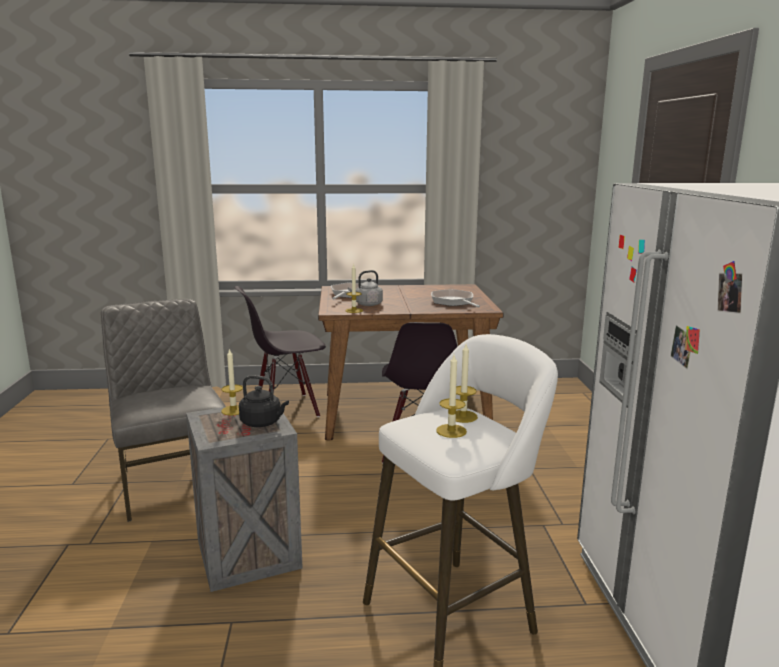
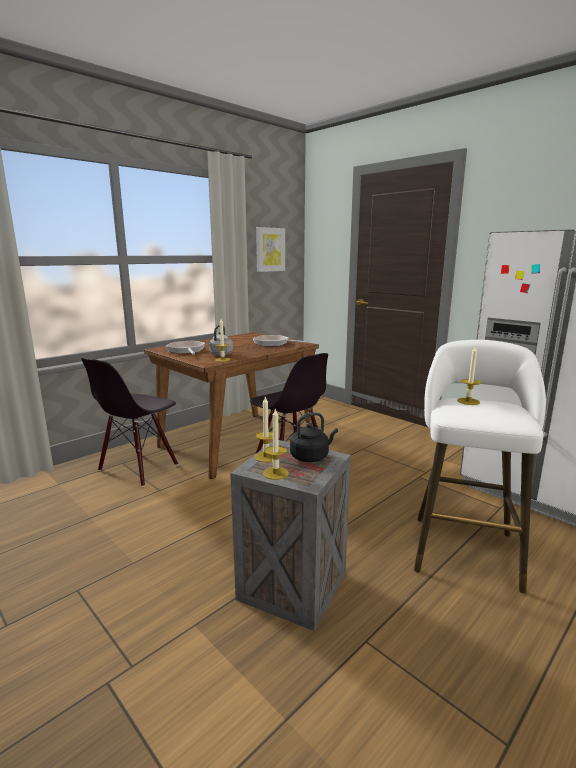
camera: 40 degrees left, 0 degrees up
grey chair [101,299,226,522] -> none
candle [436,355,467,438] -> candle moved to [263,408,289,480]
none -> picture [256,227,285,272]

